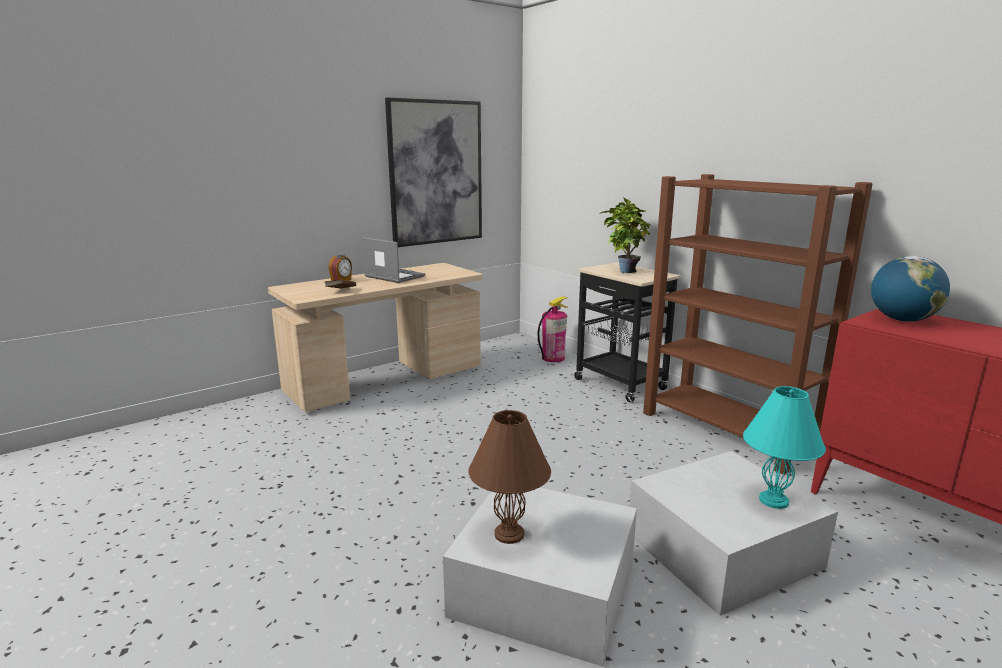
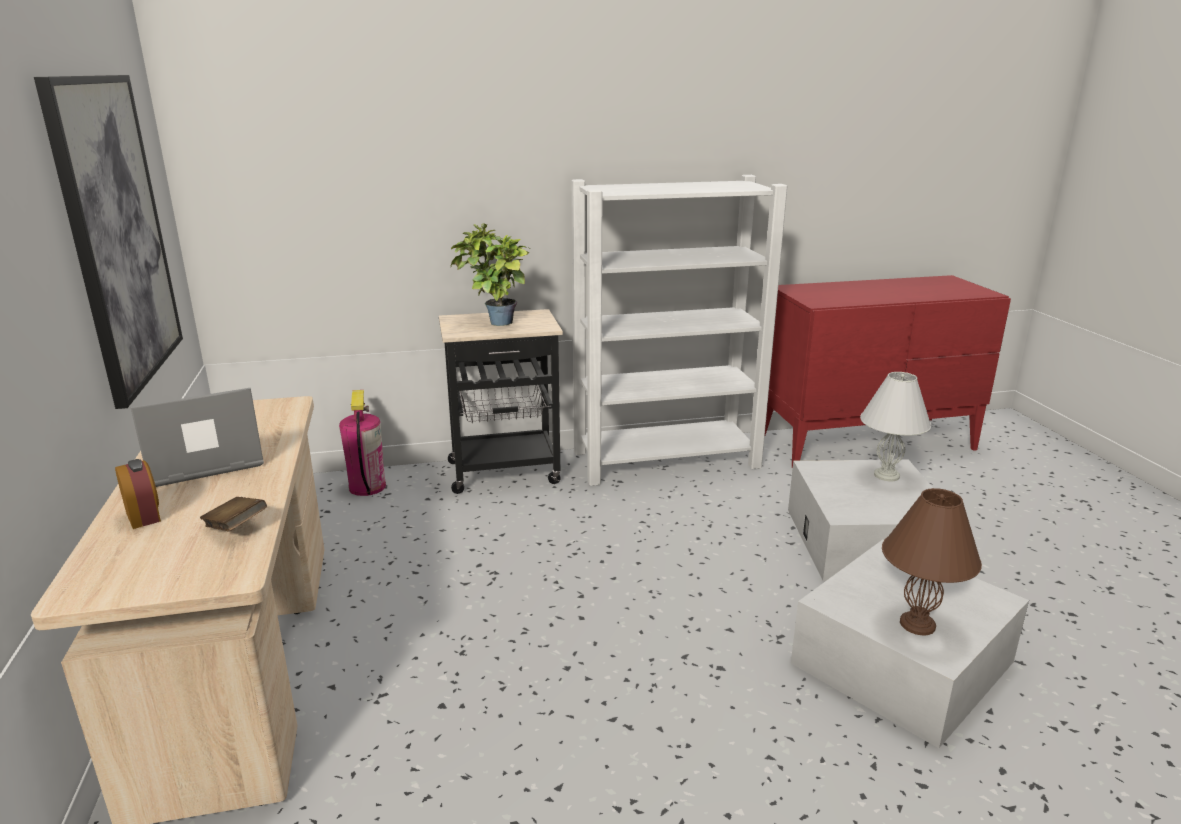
camera: 65 degrees left, 5 degrees up
brown bookcase [643,174,873,475] -> white bookcase [571,175,787,486]
turquoise table lamp [743,386,826,509] -> white table lamp [860,372,932,481]
globe [871,256,950,322] -> none

